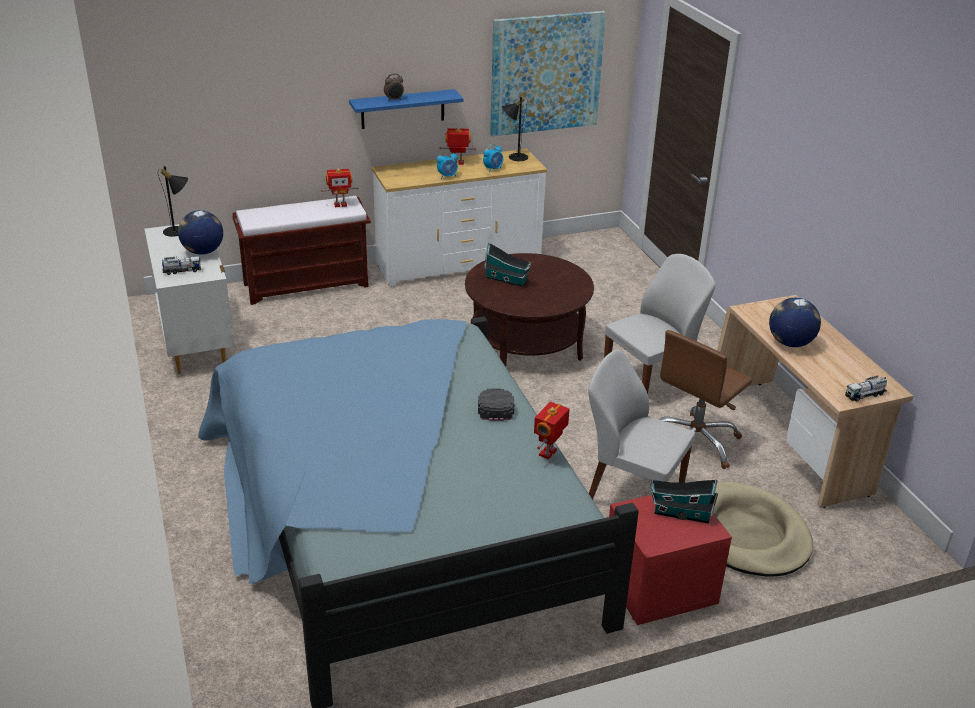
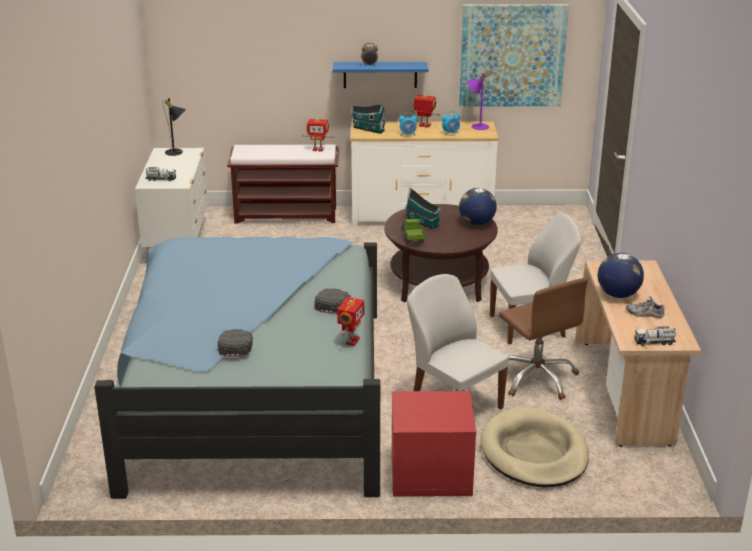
camera: 20 degrees right, 5 degrees down
globe [178,210,223,255] -> globe moved to [459,188,497,225]
black table lamp [502,97,528,161] -> purple table lamp [467,73,489,130]
toy robot [534,402,569,459] -> toy robot turned 150 degrees clockwise [337,297,364,346]
toy house [649,479,718,523] -> toy house moved to [351,104,386,134]
brown office chair [659,330,752,469] -> brown office chair turned 90 degrees counterclockwise [499,278,588,400]
none -> black cap [218,329,253,357]
none -> toy truck [402,219,426,243]
none -> shoe [626,297,665,318]

